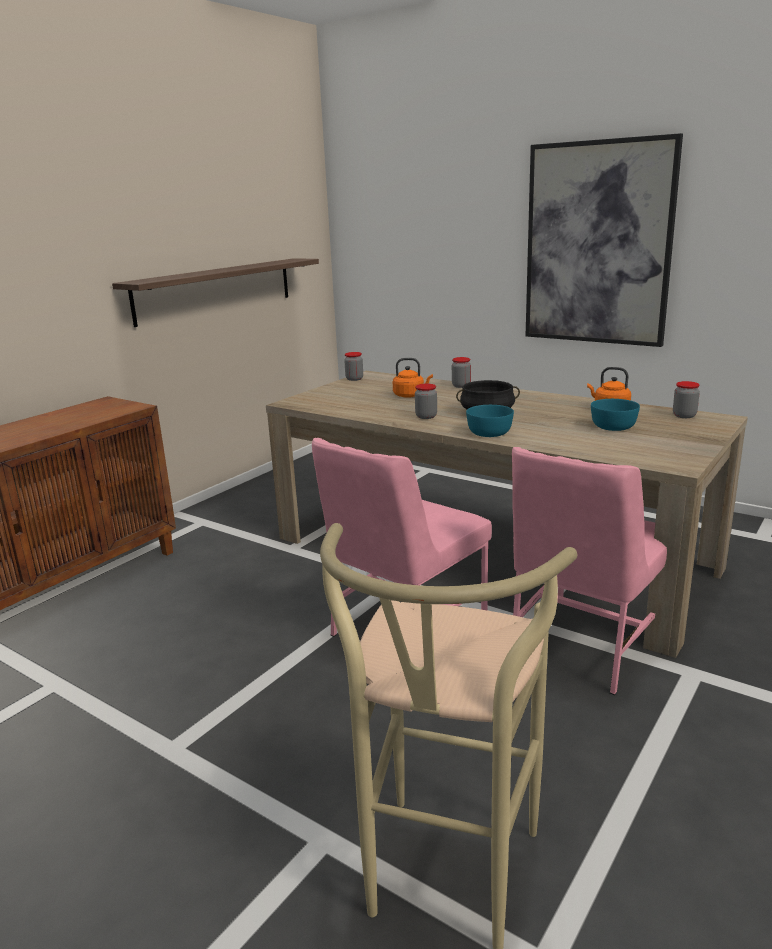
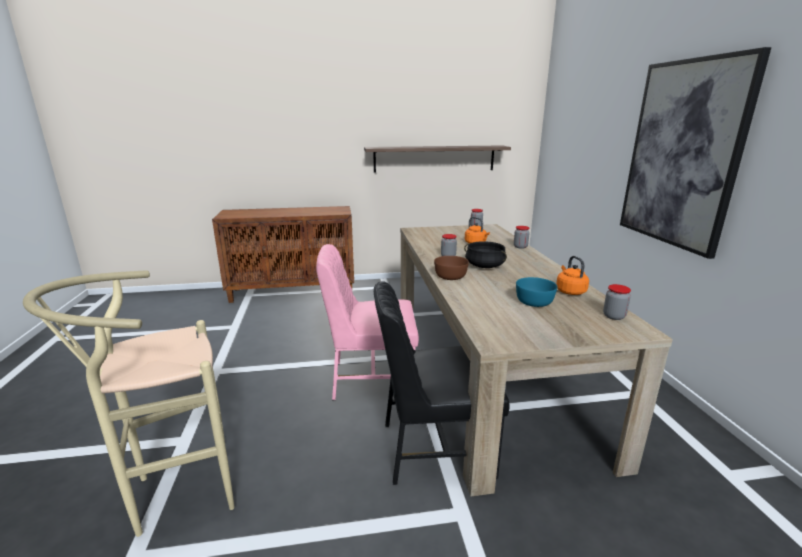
camera: 45 degrees right, 0 degrees up
turquoise bowl [466,405,514,437] -> brown bowl [434,256,469,280]
pink chair [512,447,667,695] -> black chair [374,281,510,485]

